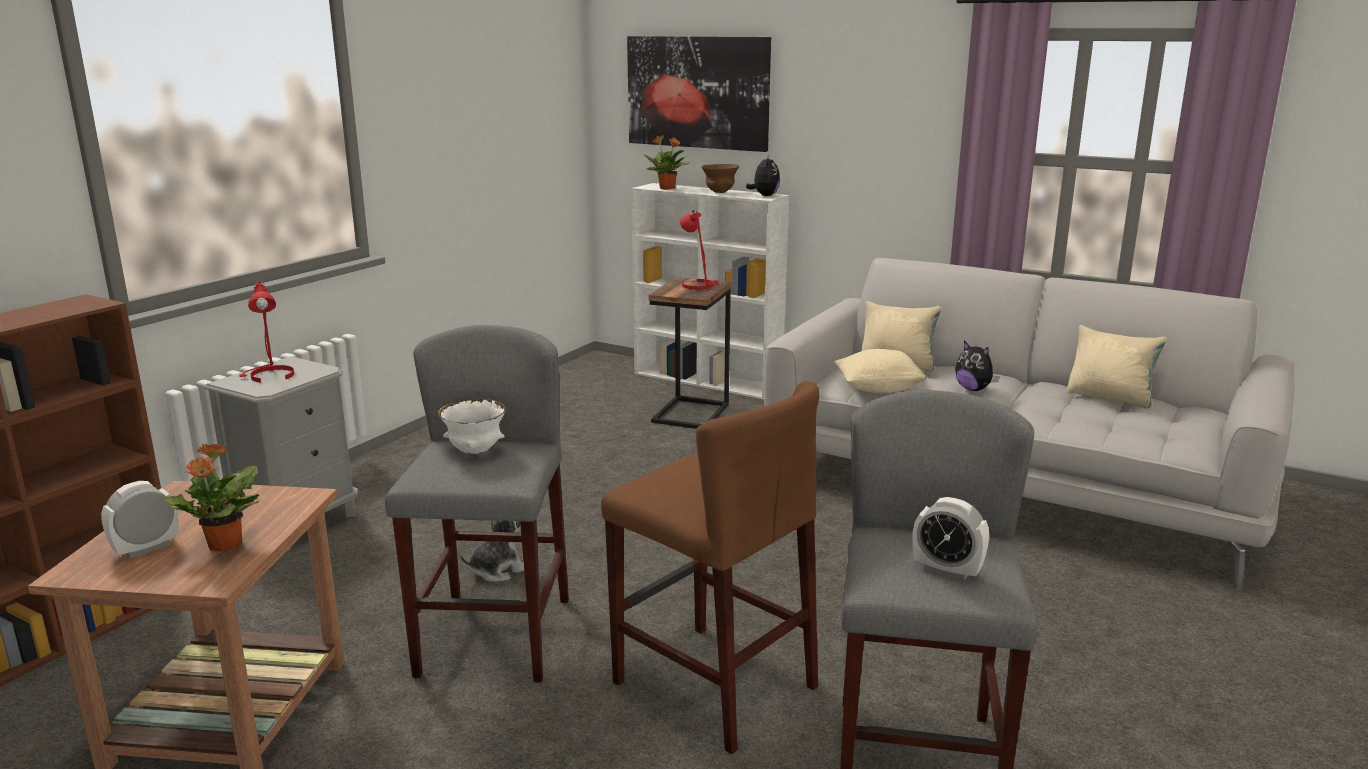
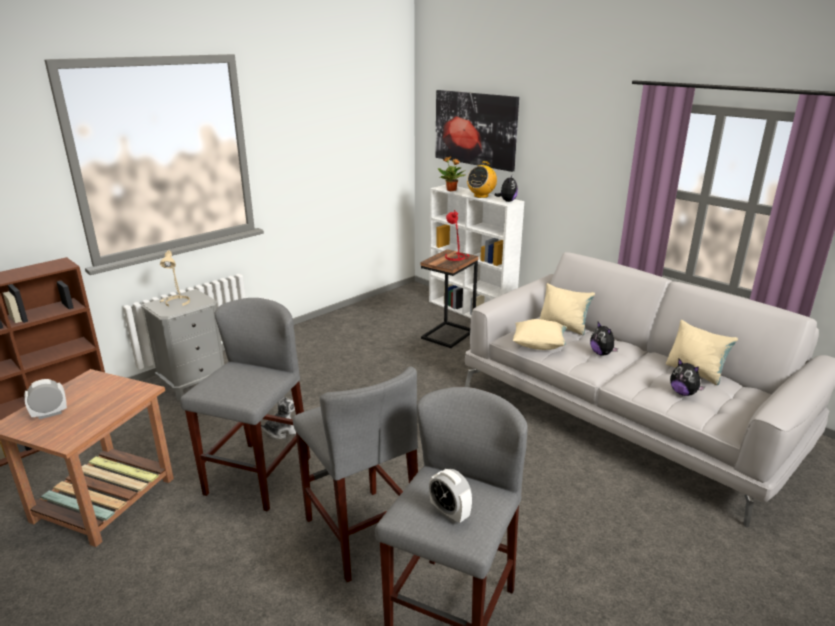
camera: 15 degrees right, 5 degrees up
potted plant [163,443,261,551] -> none
red table lamp [239,281,295,383] -> beige table lamp [160,250,190,307]
white bowl [437,398,506,454] -> none
brown stool [601,381,820,754] -> grey stool [293,367,418,582]
brown bowl [701,164,739,193] -> radio [467,161,497,198]
none -> plush toy [670,359,705,396]

